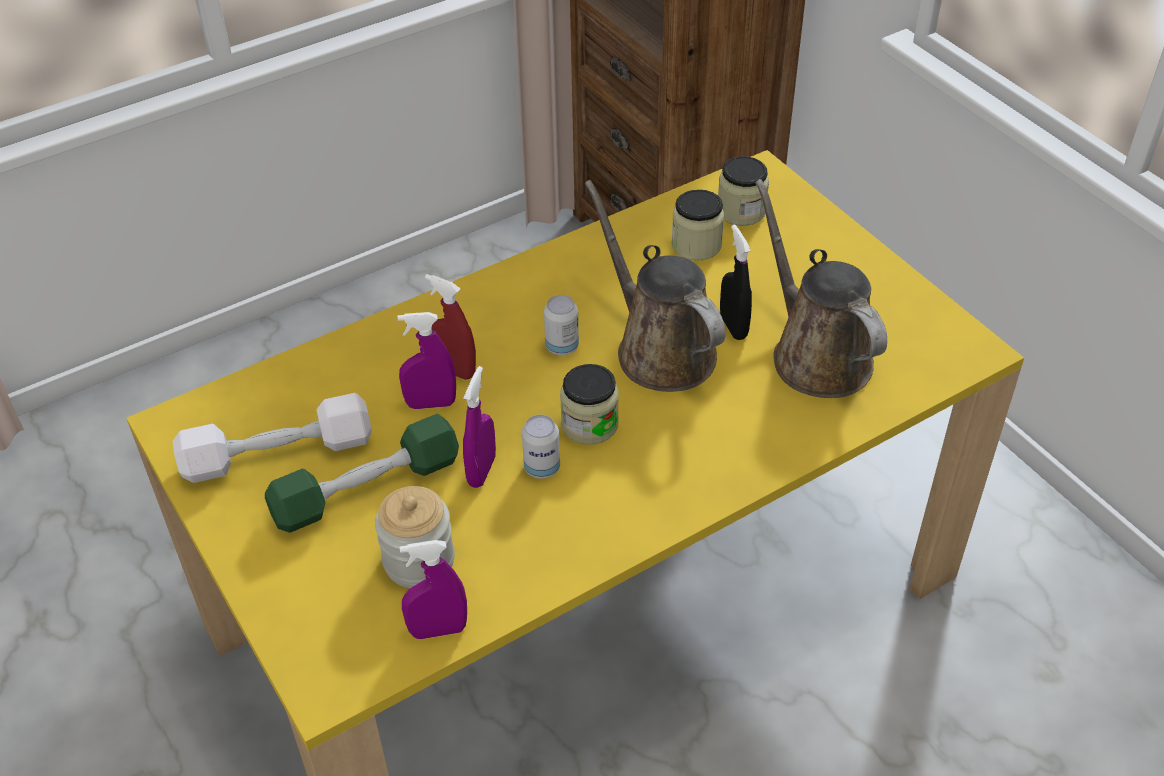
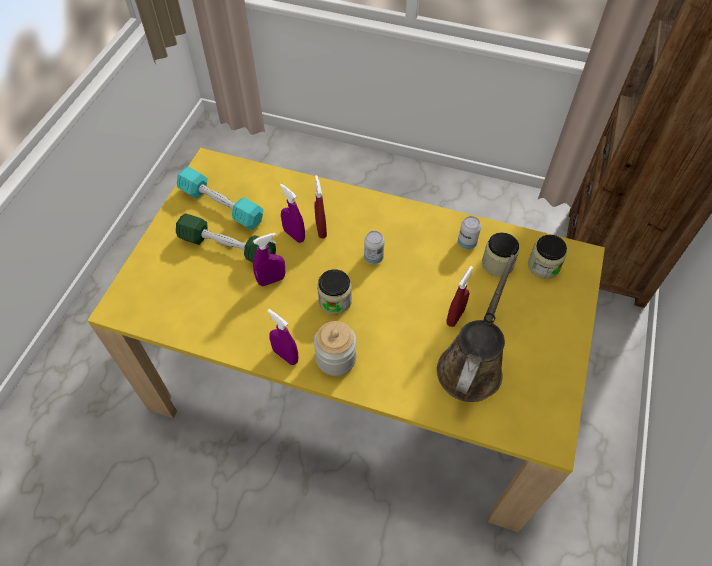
camera: 50 degrees right, 10 degrees up
white dumbbell [173,393,372,483] -> turquoise dumbbell [177,167,264,230]
jar [375,486,455,588] -> jar moved to [314,321,356,376]
purple spray bottle [400,540,467,639] -> purple spray bottle moved to [267,309,299,365]
can [522,415,560,479] -> can moved to [458,216,481,250]
brown watering can [585,180,725,392] -> none
black spray bottle [720,224,752,340] -> red spray bottle [447,266,473,327]

